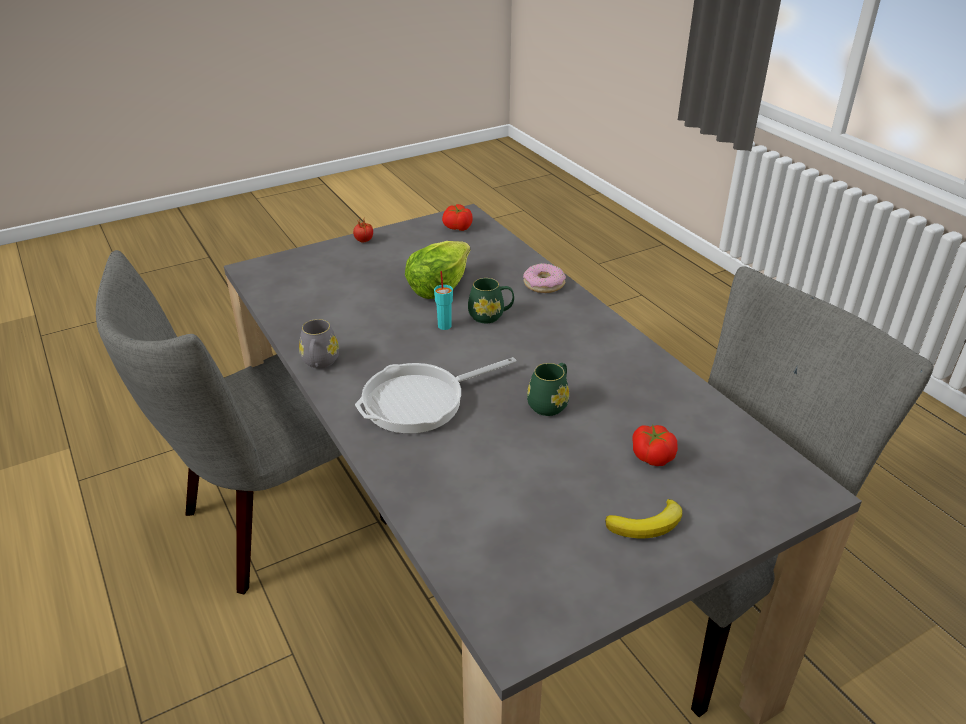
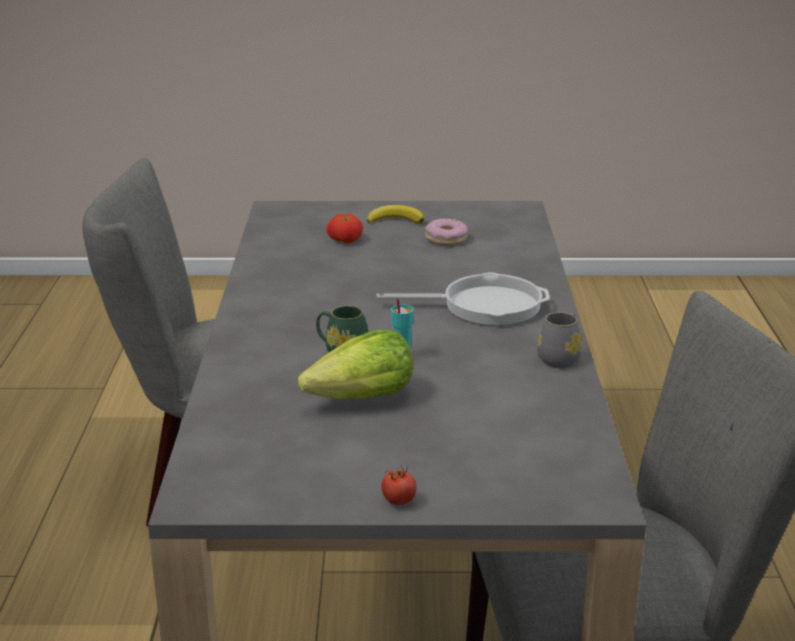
camera: 150 degrees left, 10 degrees down
tomato [442,204,473,231] -> none
donut [523,263,566,293] -> donut moved to [425,218,468,245]
green mug [527,363,569,416] -> none

